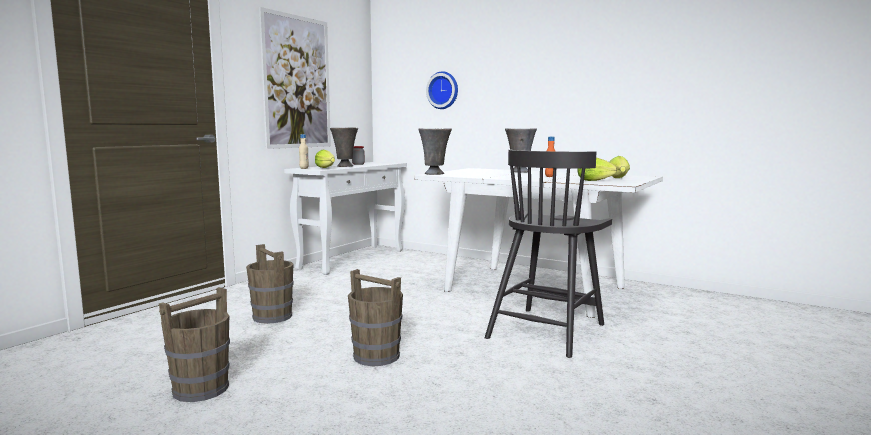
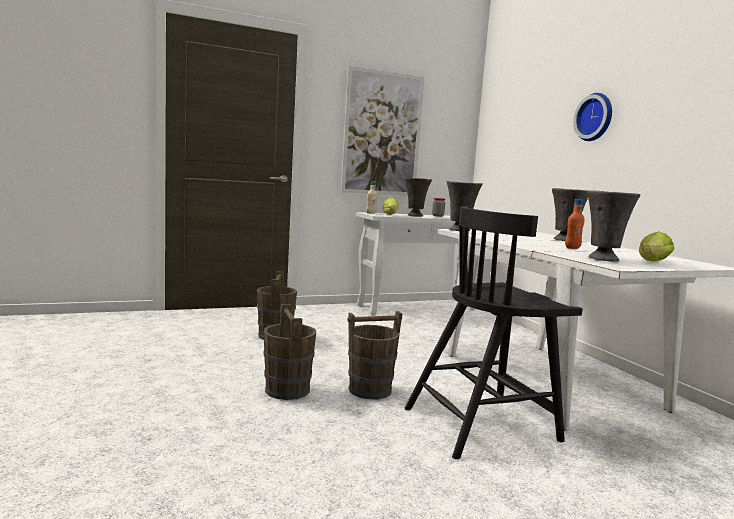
camera: 35 degrees right, 0 degrees up
brown bucket [159,287,230,402] -> brown bucket moved to [347,311,402,399]
wall clock [426,71,458,109] -> wall clock moved to [573,93,612,141]
lettuce [577,158,617,181] -> grey vase [587,190,640,262]

